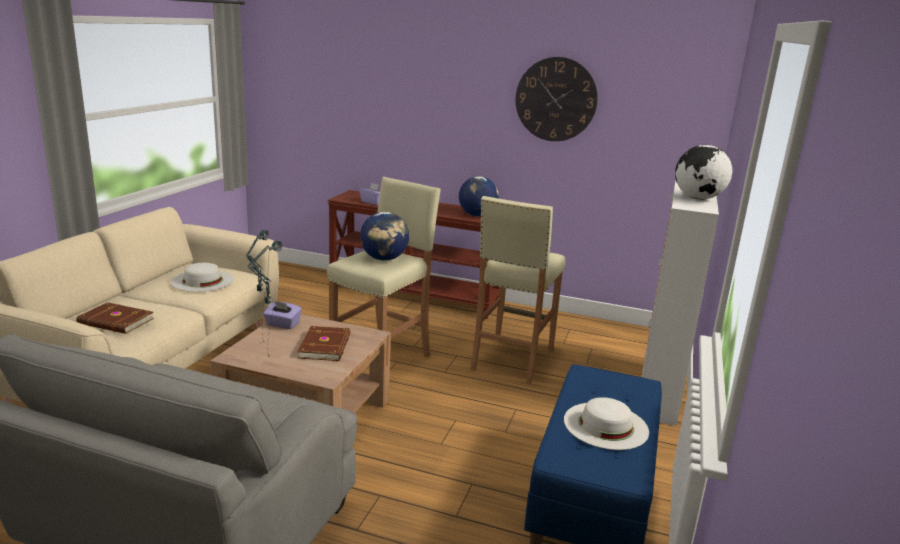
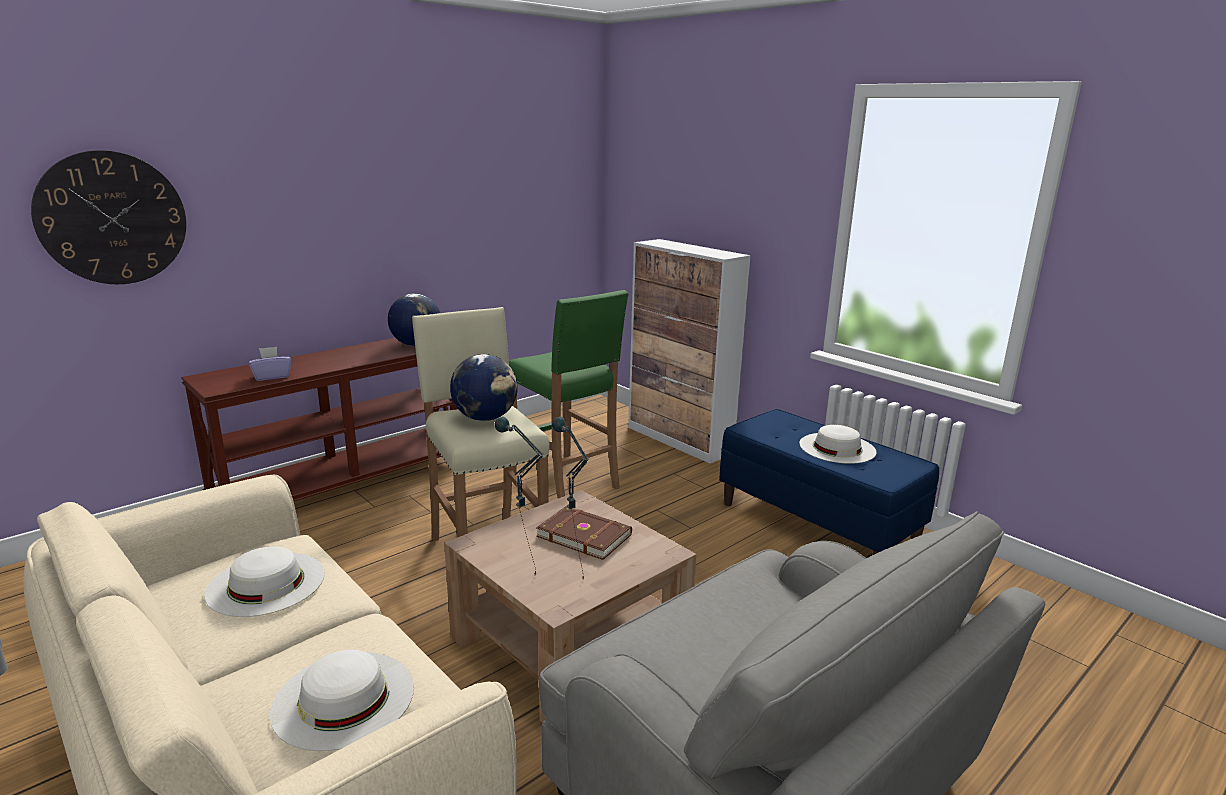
camera: 60 degrees left, 0 degrees up
brown book [76,302,154,334] -> white hat [270,650,414,751]
purple tissue box [263,301,302,329] -> none
beige stool [470,196,565,385] -> green stool [509,290,628,499]
wall clock [515,57,598,141] -> wall clock moved to [31,150,186,284]
globe [675,145,732,200] -> none

